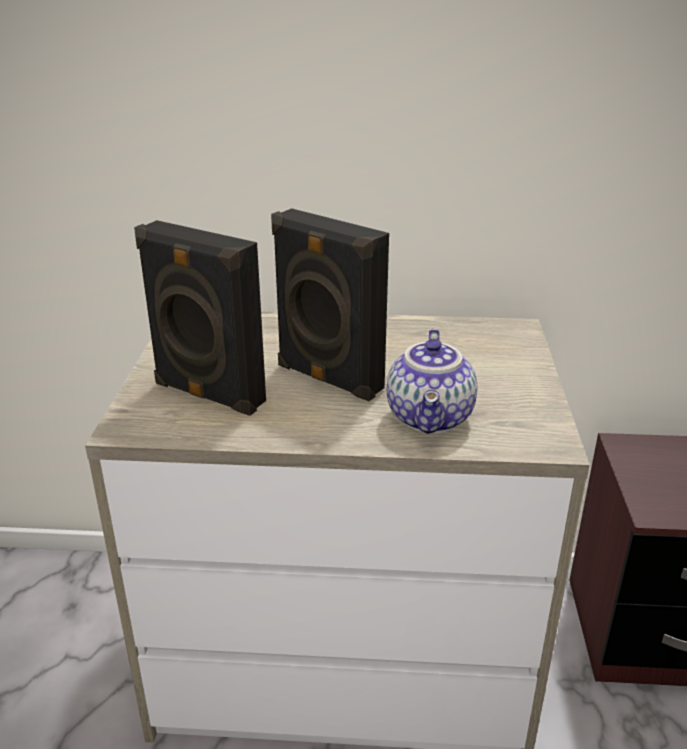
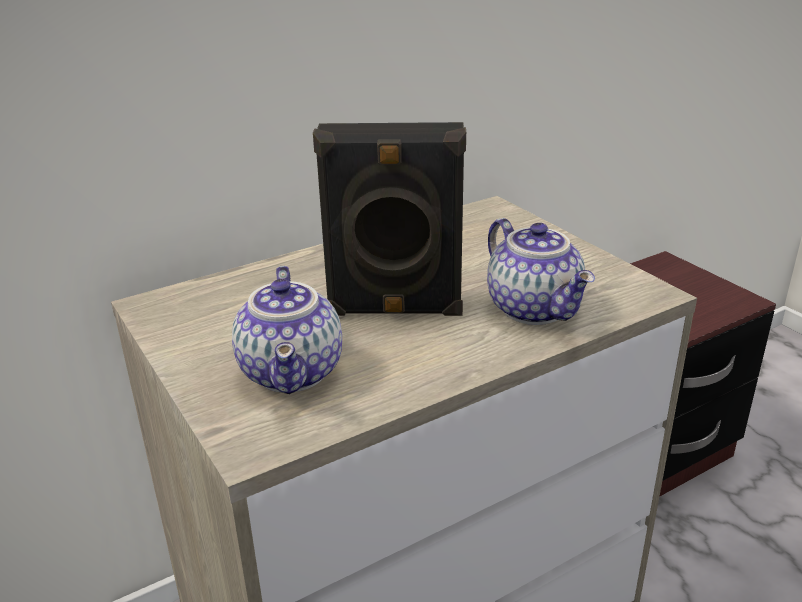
camera: 35 degrees left, 0 degrees up
black speaker [134,220,266,416] -> teapot [232,266,342,394]

